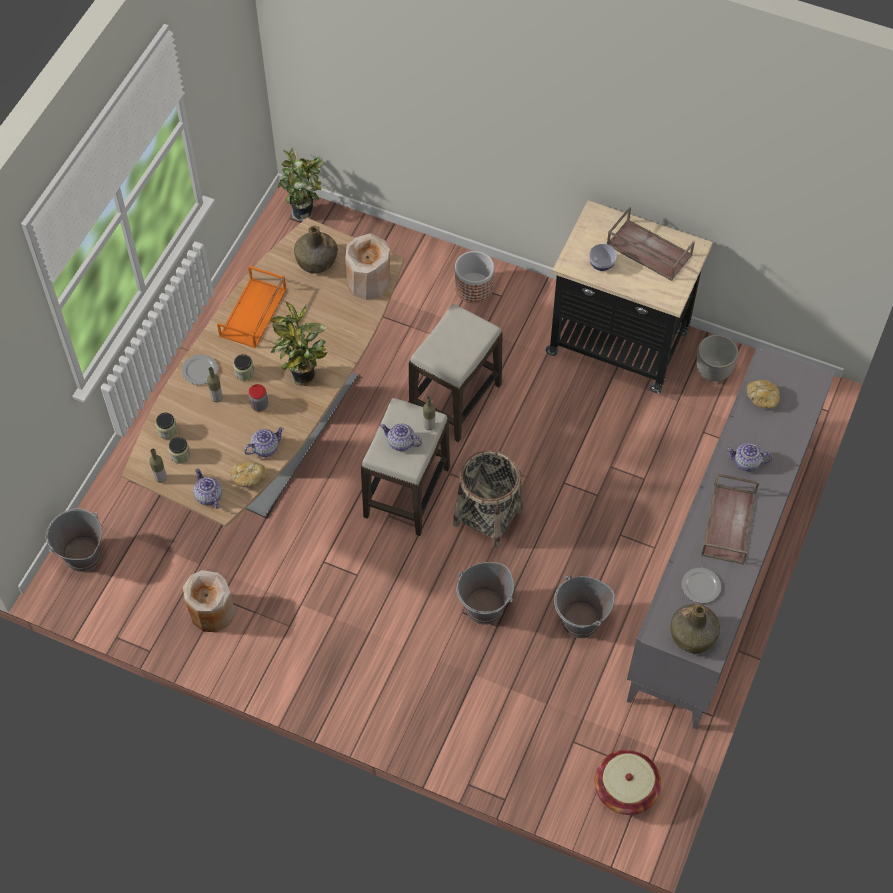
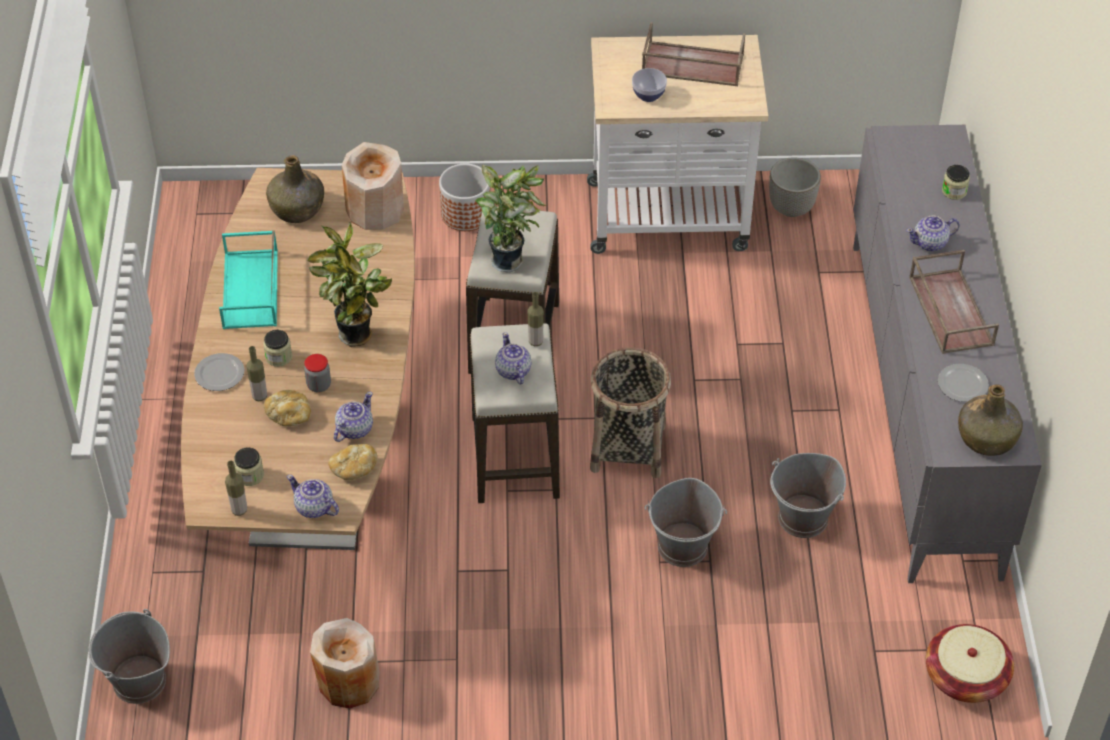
camera: 25 degrees left, 10 degrees down
jar [156,413,178,439] -> jar moved to [942,165,970,200]
orange tray [217,266,287,349] -> turquoise tray [219,230,278,329]
potted plant [278,148,323,221] -> potted plant moved to [475,165,546,273]
teapot [380,424,422,451] -> teapot turned 75 degrees clockwise [495,332,532,384]
black cart [546,200,713,394] -> white cart [587,35,768,254]
bread [747,380,780,408] -> bread moved to [264,390,311,427]

